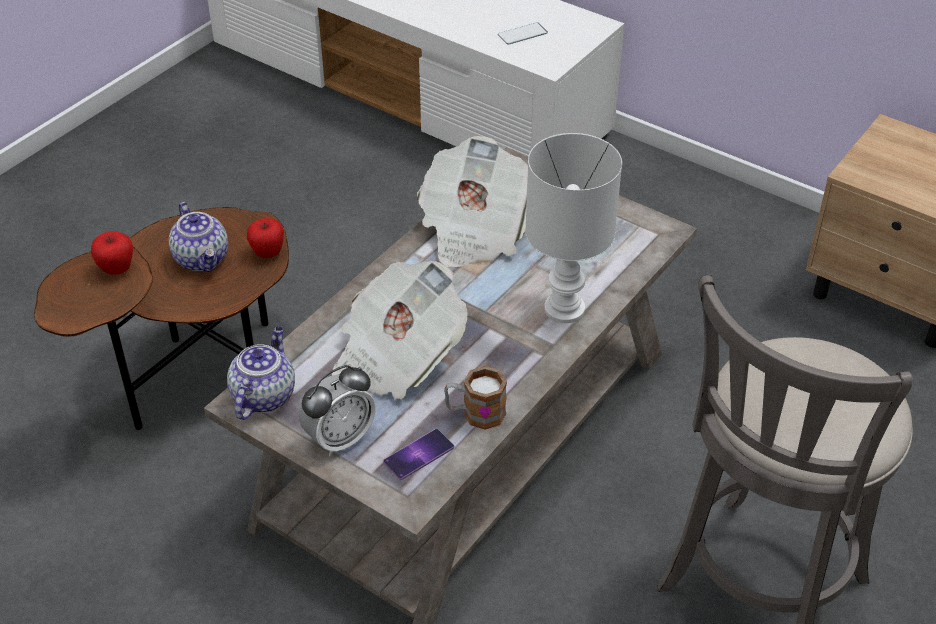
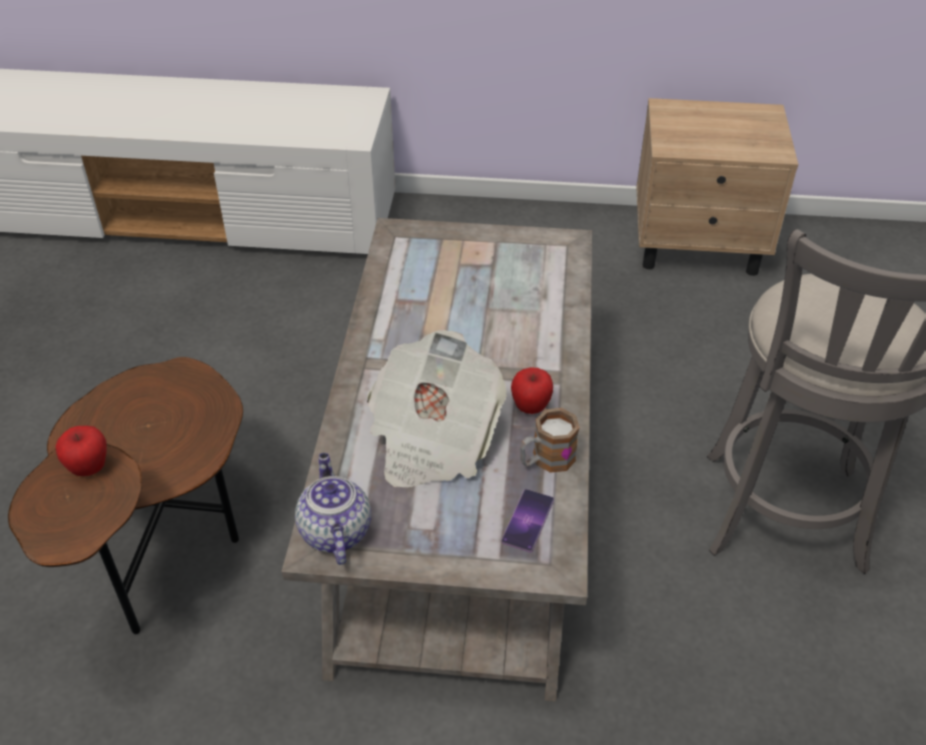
camera: 30 degrees left, 0 degrees up
teapot [169,202,228,272] -> none
apple [247,218,284,258] -> apple moved to [511,367,553,414]
alarm clock [299,365,376,456] -> none
newspaper [417,136,528,267] -> none
phone [498,22,548,45] -> none
white table lamp [525,133,622,323] -> none

